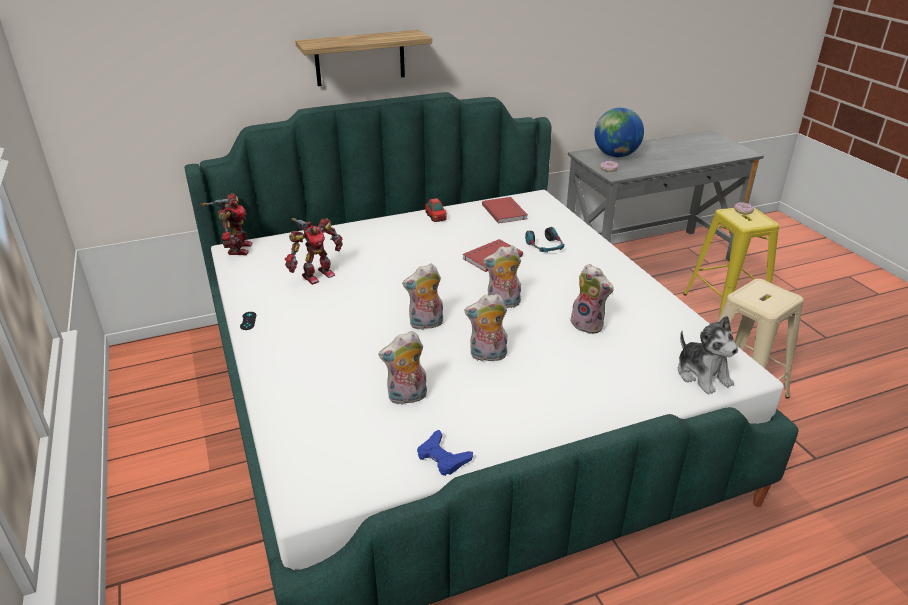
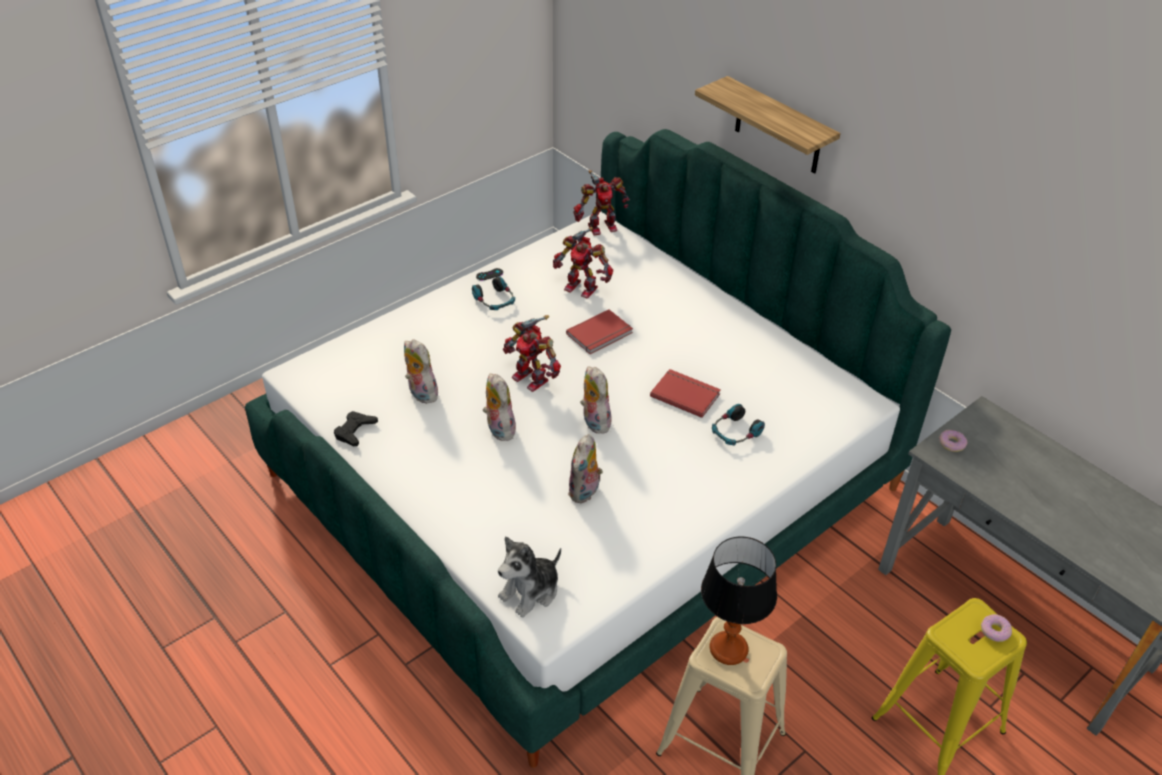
camera: 70 degrees right, 10 degrees up
plush toy [402,264,443,330] -> toy robot [503,315,561,392]
blue game controller [417,430,473,476] -> black game controller [334,411,378,446]
toy car [425,198,447,222] -> none
red book [482,197,528,224] -> red book moved to [566,309,633,354]
globe [595,108,644,157] -> none
none -> headphones [472,276,515,310]
none -> table lamp [701,536,777,665]

